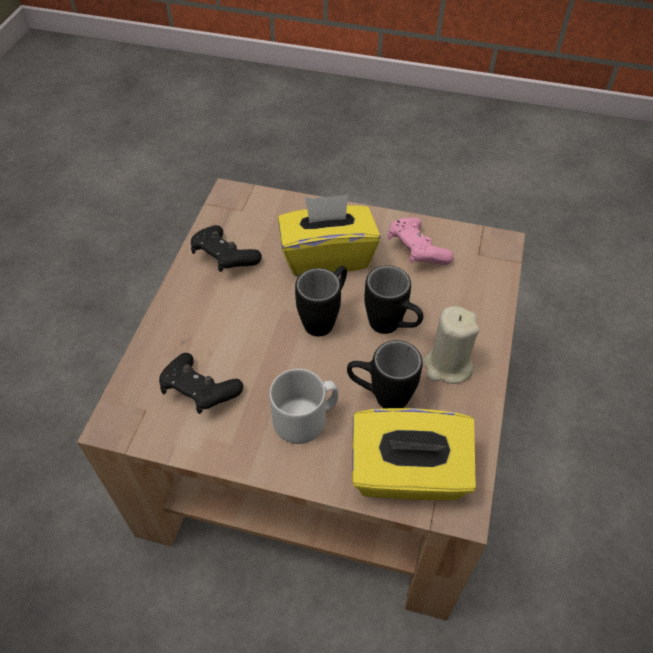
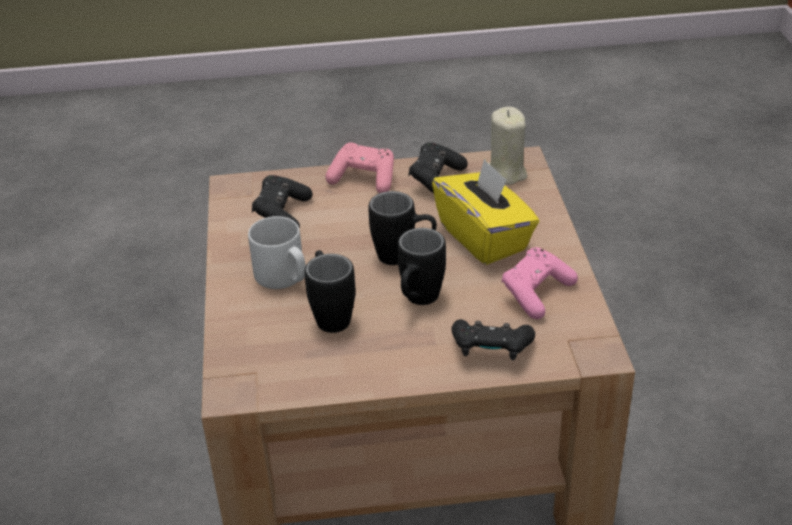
camera: 70 degrees right, 15 degrees down
yellow tissue box [352,408,476,501] -> none
beige candle [423,306,479,384] -> beige candle moved to [488,107,527,185]
none -> pink game controller [326,142,394,193]
none -> black game controller [452,319,535,360]

